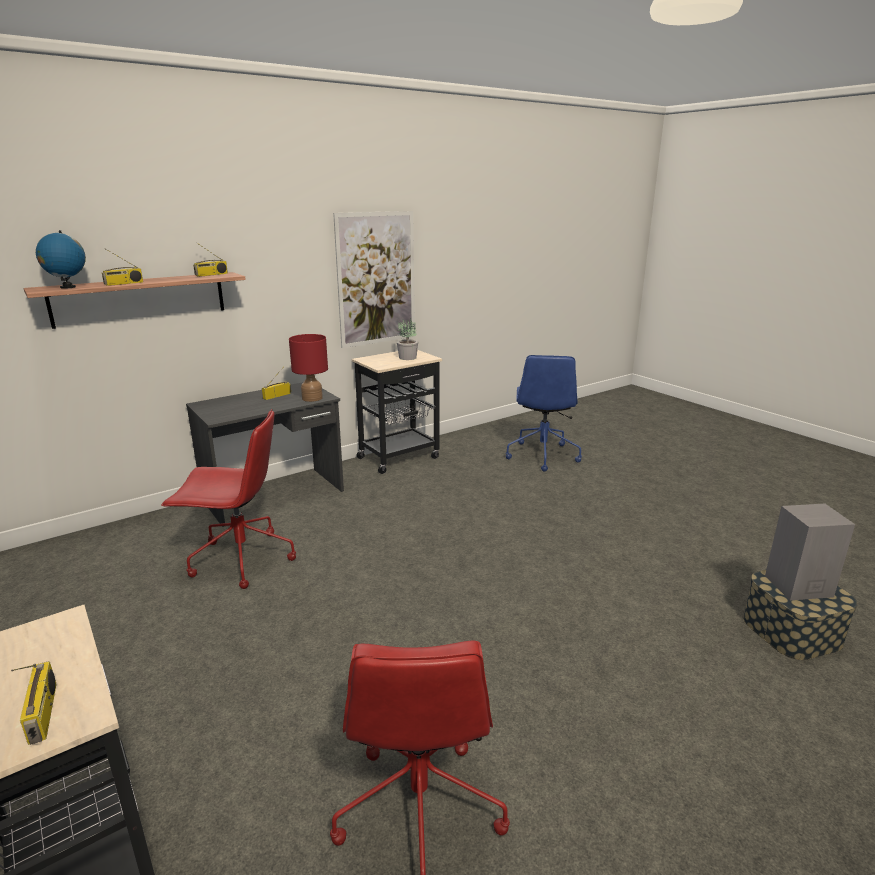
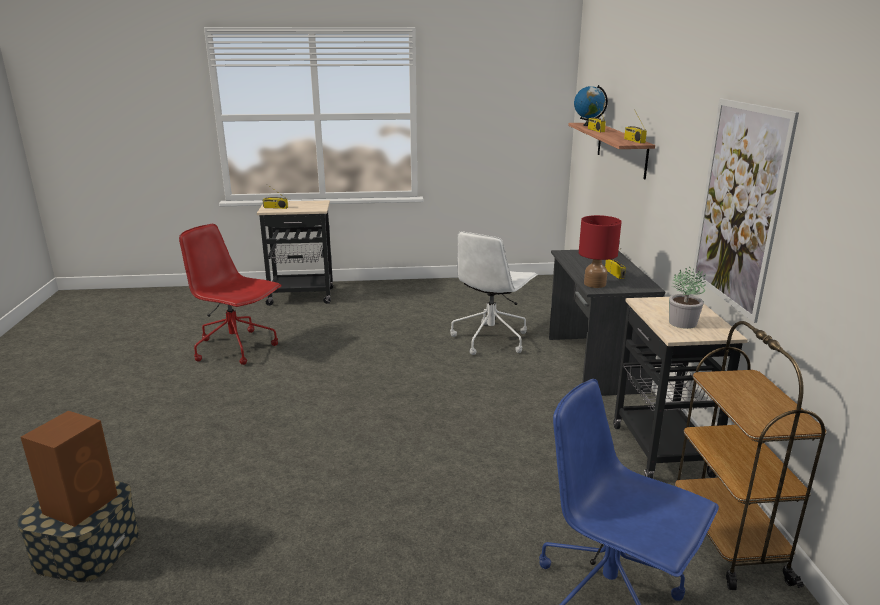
camera: 120 degrees right, 0 degrees up
red office chair [161,409,296,589] -> white office chair [450,231,538,355]
grey speaker [765,504,855,600] -> brown speaker [21,411,118,527]
none -> brown cart [675,321,827,590]

